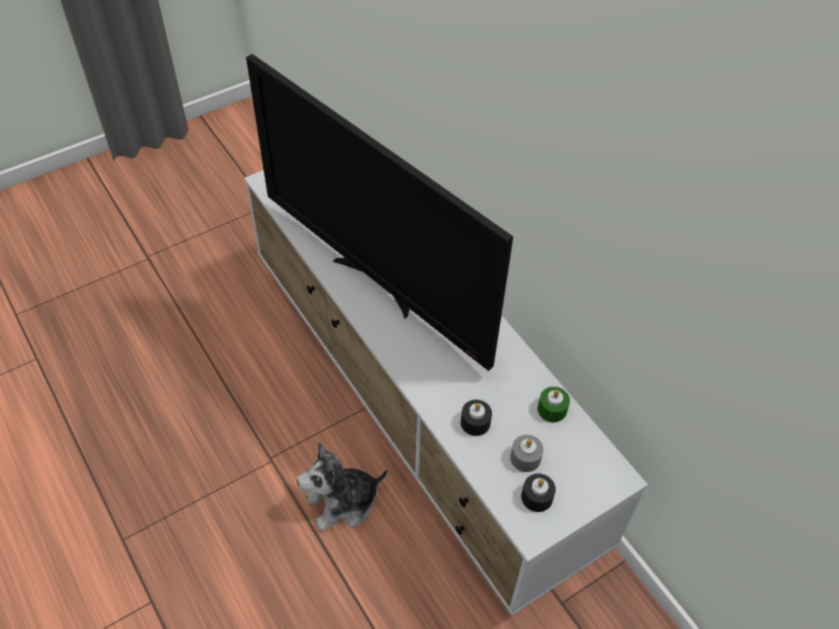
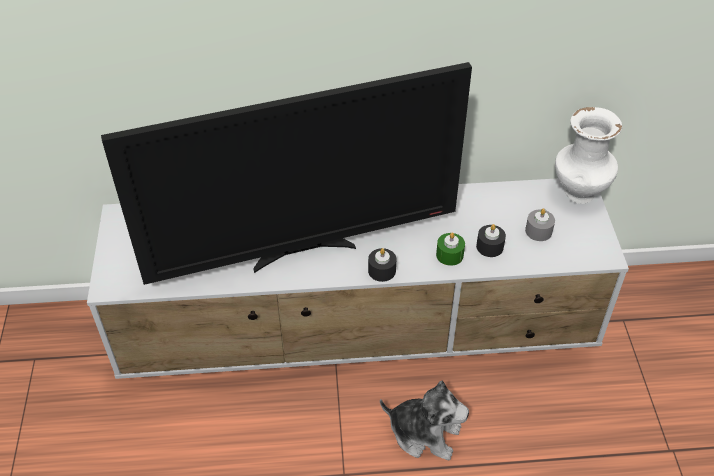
camera: 60 degrees left, 5 degrees down
plush toy [297,442,388,531] -> plush toy turned 75 degrees counterclockwise [380,381,469,460]
black candle [521,474,556,512] -> black candle moved to [368,248,396,282]
green candle [537,387,570,422] -> green candle moved to [436,232,465,266]
none -> white vase [555,107,622,204]

